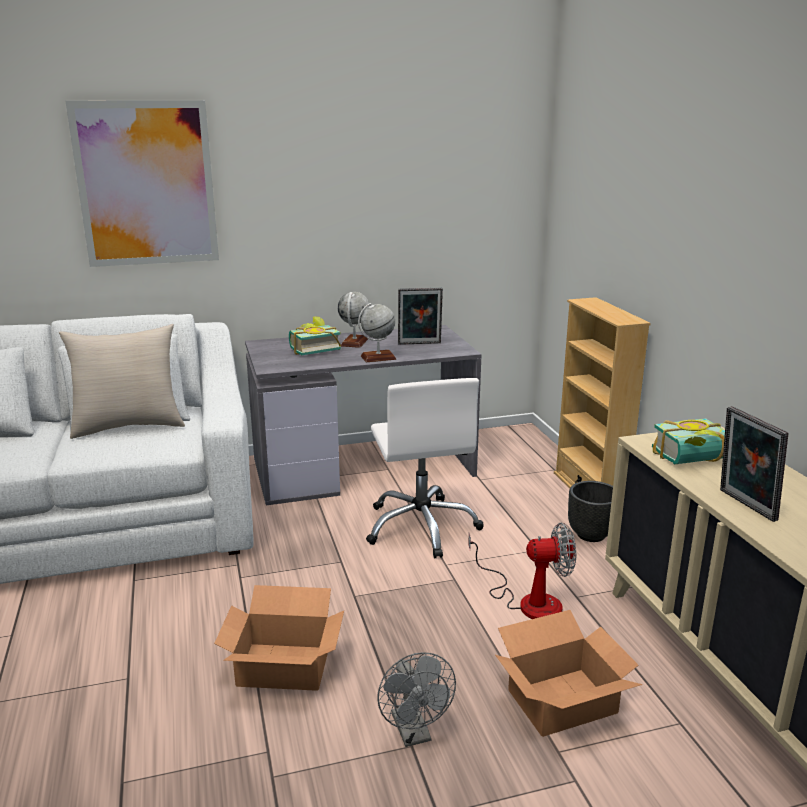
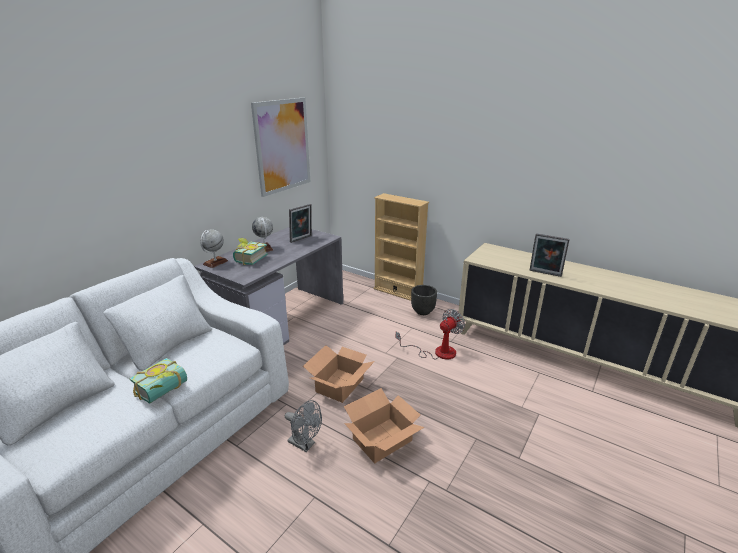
camera: 40 degrees left, 5 degrees up
beige pillow [59,324,185,439] -> none
picture [65,100,219,267] -> picture moved to [251,97,310,197]
globe [358,303,396,362] -> globe moved to [200,229,228,268]
white office chair [366,378,484,558] -> none
grey fan [378,652,456,747] -> grey fan moved to [285,400,322,452]
cardboard box [495,610,643,737] -> cardboard box moved to [303,345,375,403]
book [652,418,725,464] -> book moved to [129,358,187,404]

